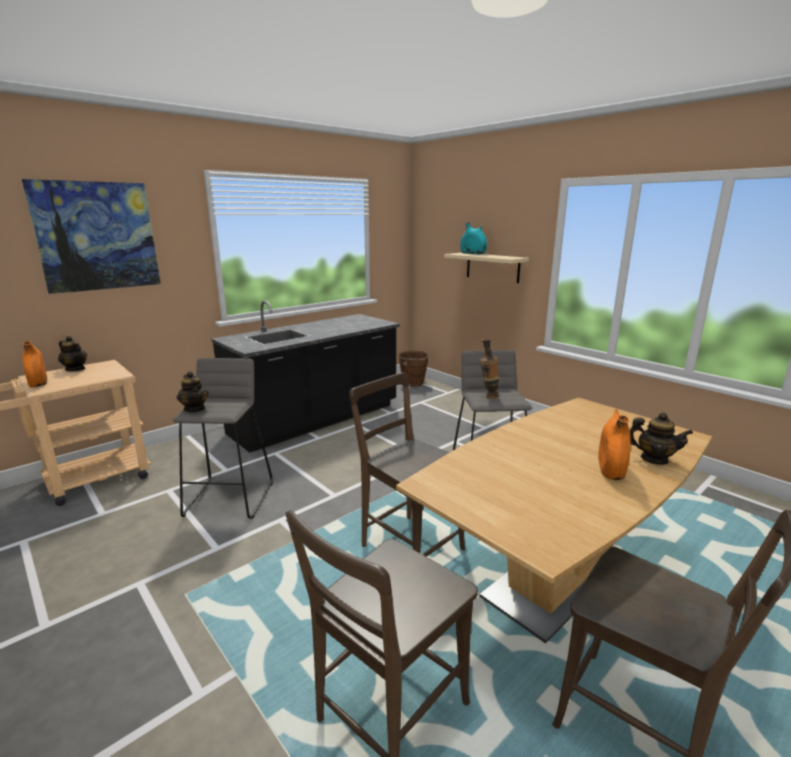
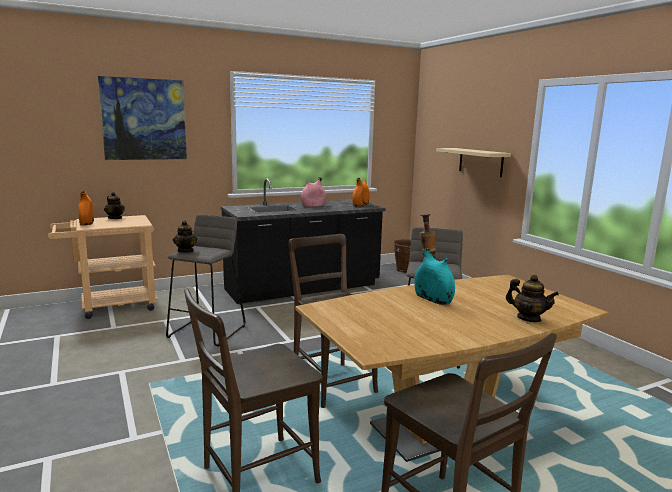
camera: 15 degrees right, 5 degrees down
turquoise vase [460,222,487,255] -> turquoise vase moved to [414,248,455,305]
orange vase [598,409,631,480] -> orange vase moved to [352,178,370,207]
none -> pink vase [301,177,326,207]

